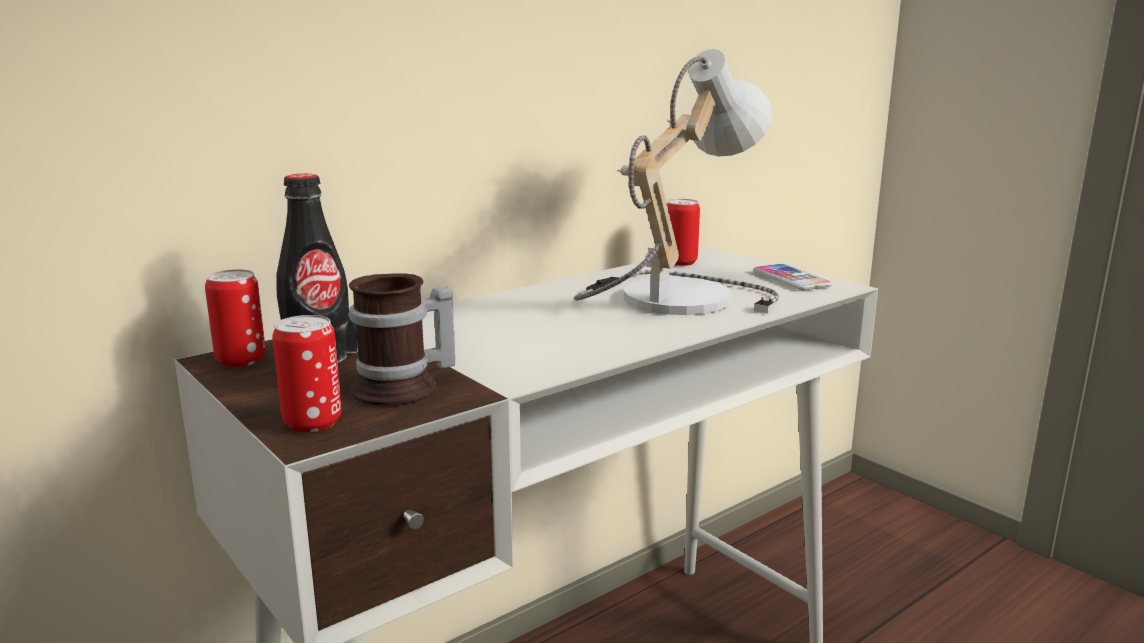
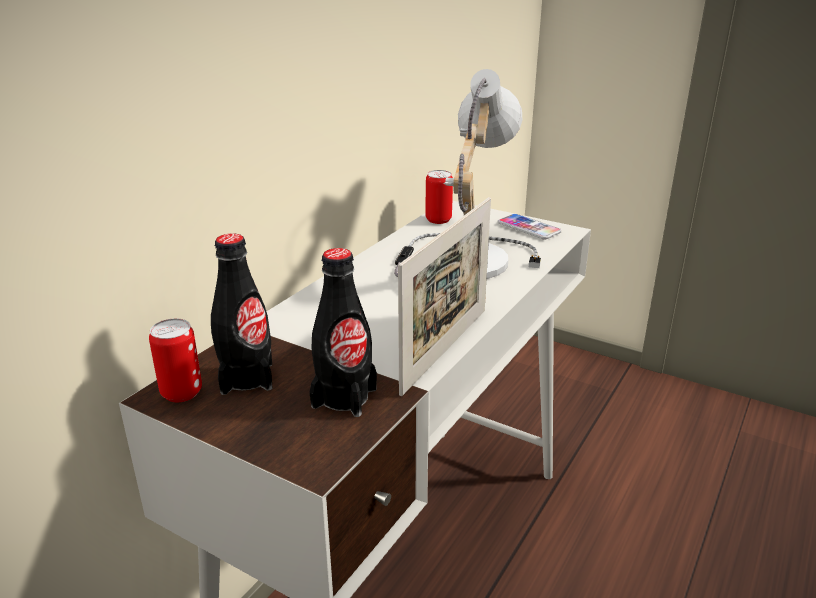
camera: 20 degrees left, 10 degrees up
can [273,315,342,433] -> none
mug [349,273,455,406] -> black bottle [309,248,377,417]
none -> picture frame [398,197,491,396]

